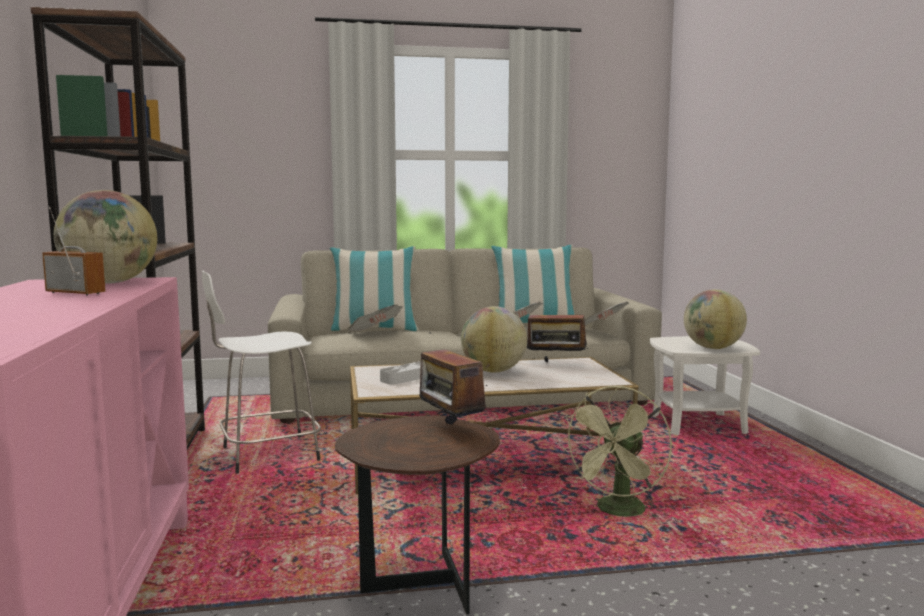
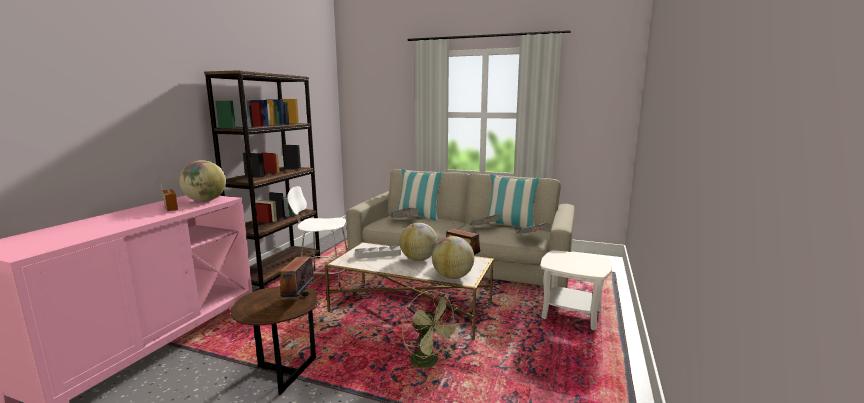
camera: 30 degrees right, 5 degrees up
green fan [562,386,672,519] -> green fan turned 105 degrees counterclockwise [402,290,461,369]
globe [684,289,747,349] -> globe moved to [432,236,474,279]

